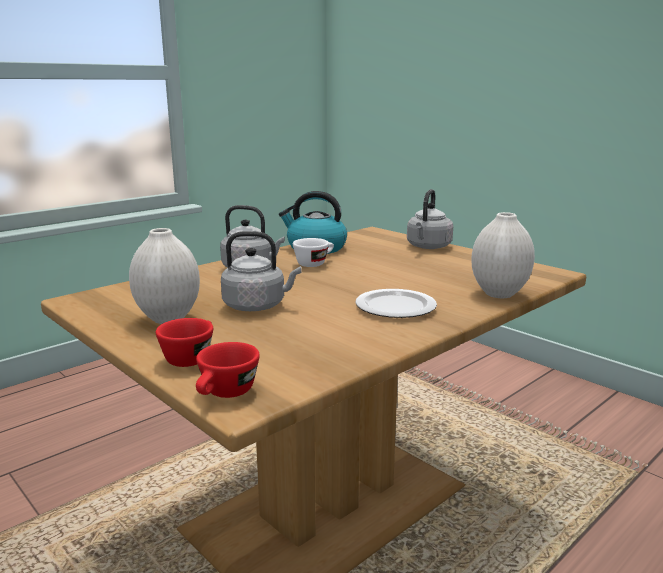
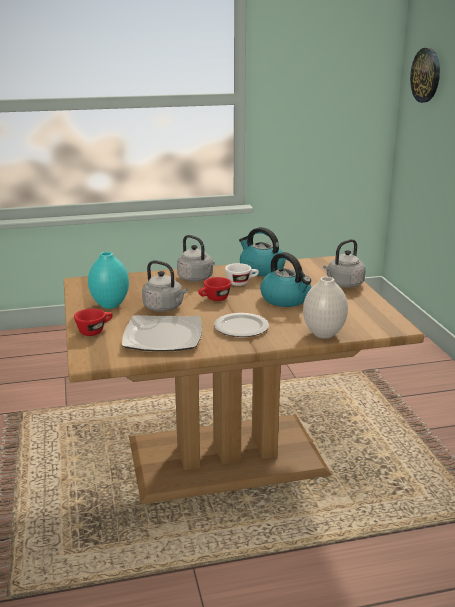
camera: 30 degrees right, 5 degrees up
white vase [129,228,200,324] -> turquoise vase [88,252,129,309]
red cup [196,342,260,398] -> red cup moved to [198,277,231,301]
none -> plate [122,315,202,351]
none -> kettle [260,252,311,307]
none -> wall clock [410,48,440,103]

